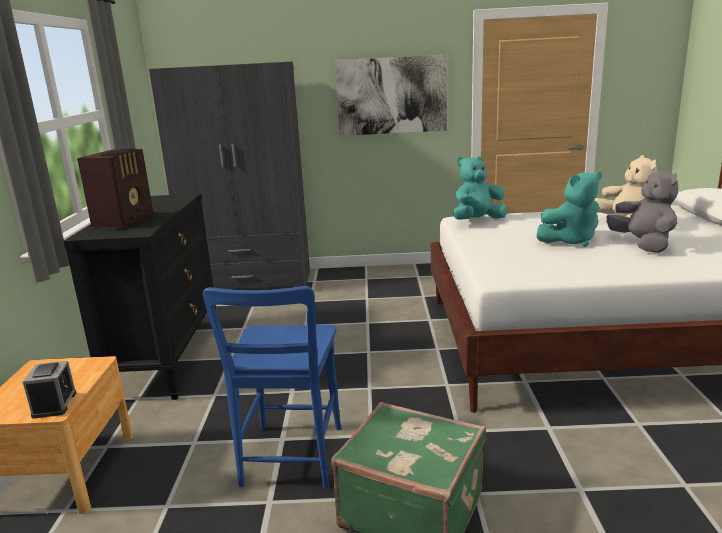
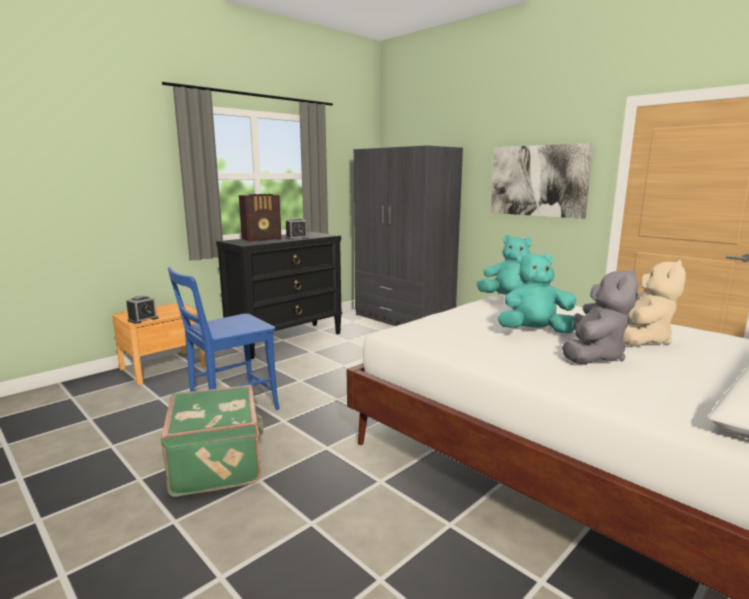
camera: 45 degrees right, 5 degrees down
turquoise plush toy [537,172,602,247] -> turquoise plush toy turned 150 degrees clockwise [498,252,576,334]
none -> alarm clock [286,218,309,240]

